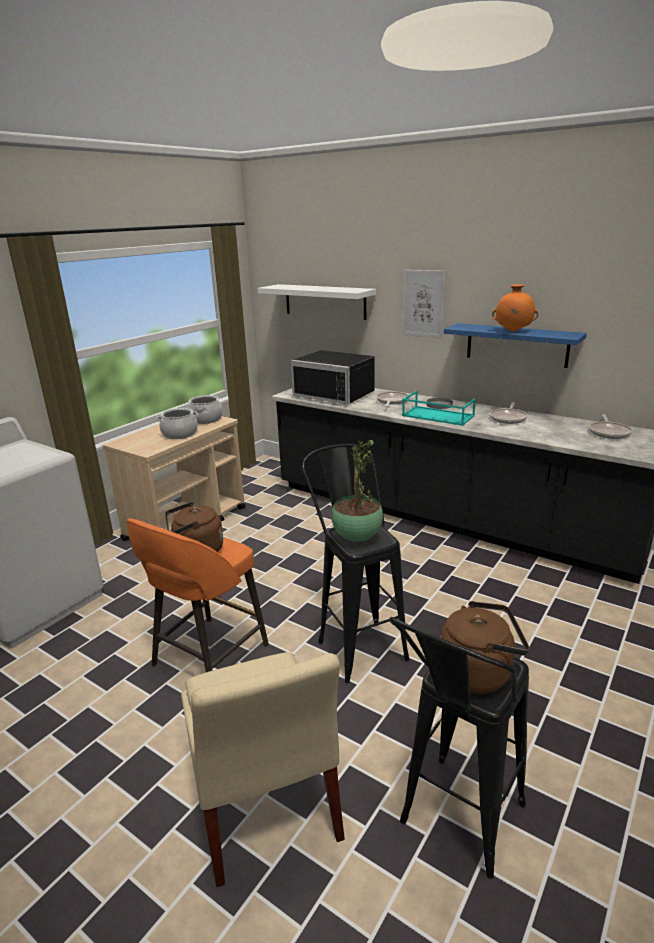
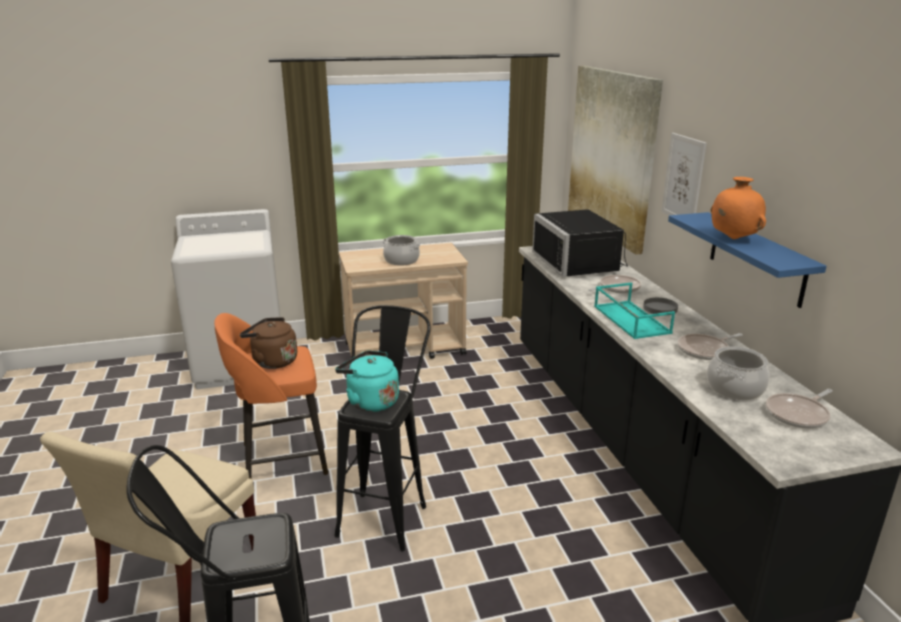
camera: 40 degrees right, 0 degrees up
cooking pot [188,395,223,424] -> cooking pot moved to [707,346,770,400]
white shelf [257,284,376,320] -> picture [568,66,663,254]
potted plant [331,440,383,542] -> turquoise kettle [335,351,399,412]
brown kettle [440,601,529,694] -> none

